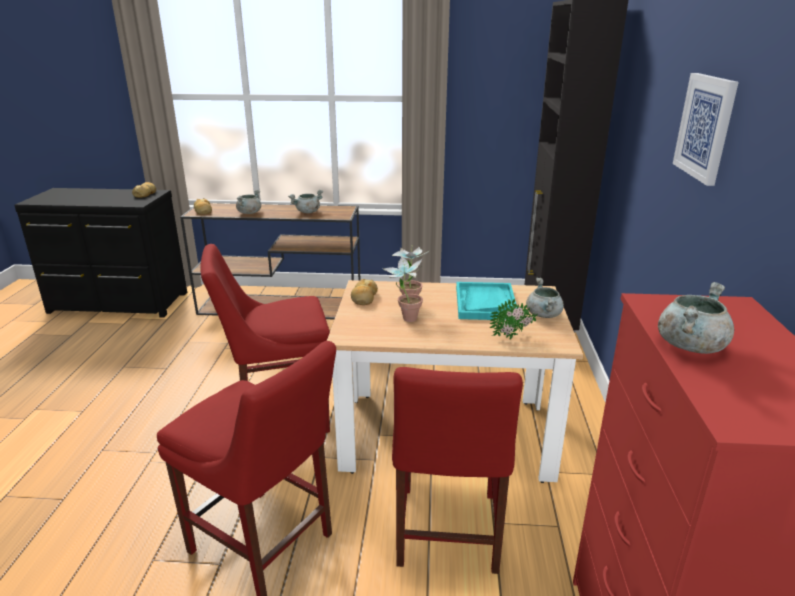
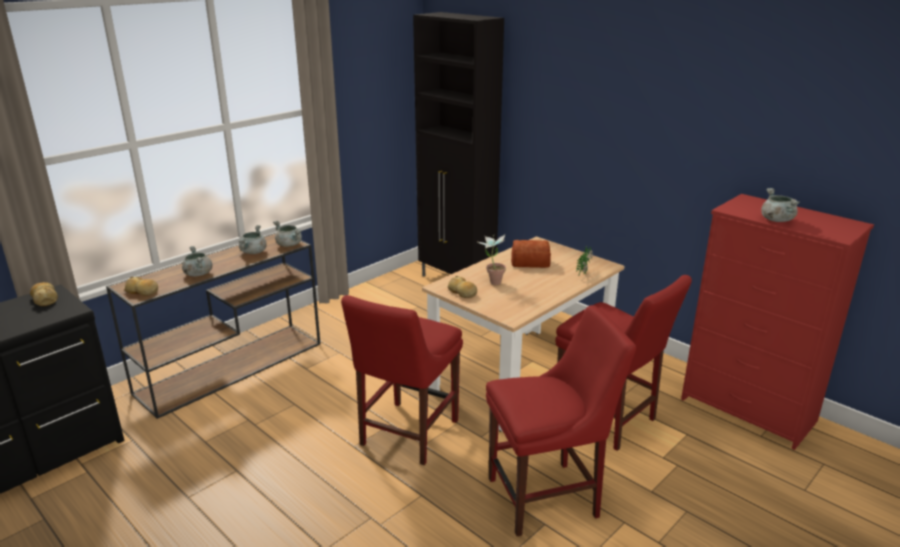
camera: 50 degrees left, 0 degrees up
potted plant [383,256,423,322] -> none
turquoise tray [456,282,517,320] -> bread [511,240,551,268]
grey cooking pot [526,278,564,318] -> grey cooking pot moved to [273,221,302,247]
picture [673,73,739,186] -> none

